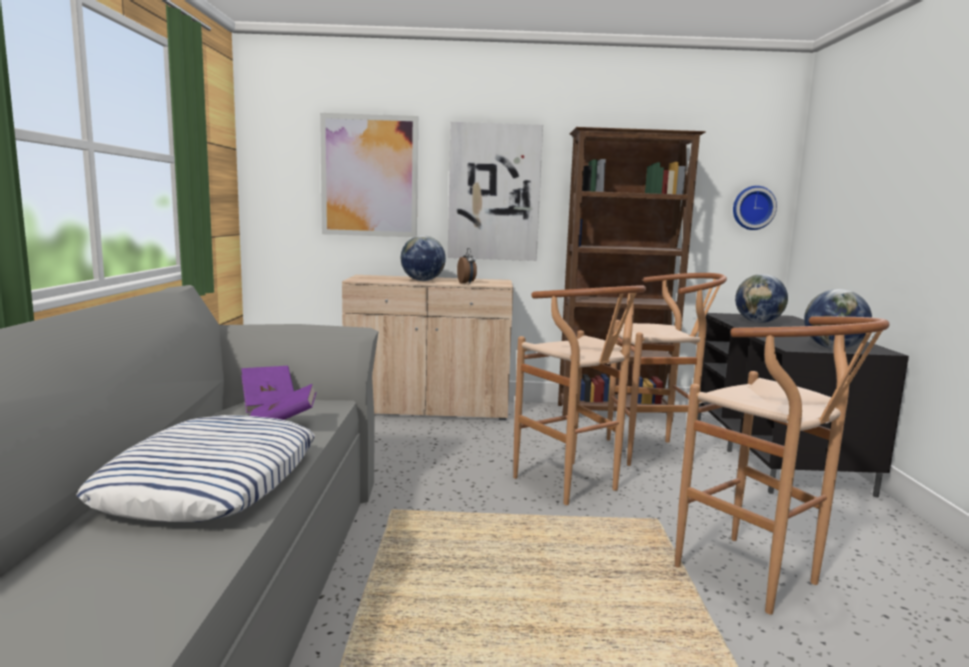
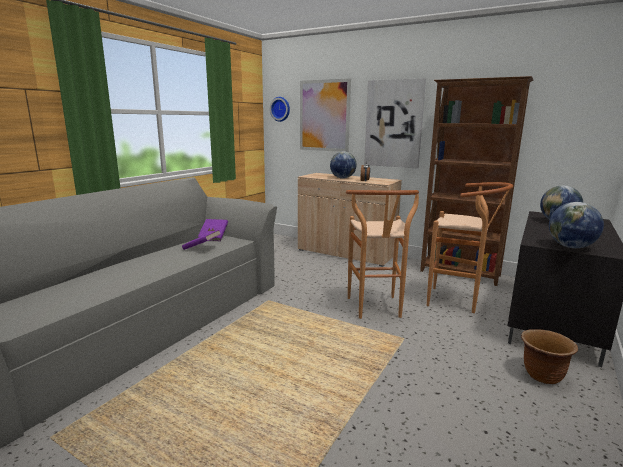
camera: 30 degrees right, 5 degrees up
pillow [76,415,315,522] -> none
brown stool [675,316,890,615] -> none
wall clock [733,186,777,230] -> wall clock moved to [270,97,290,122]
none -> brown planter [521,329,578,384]

